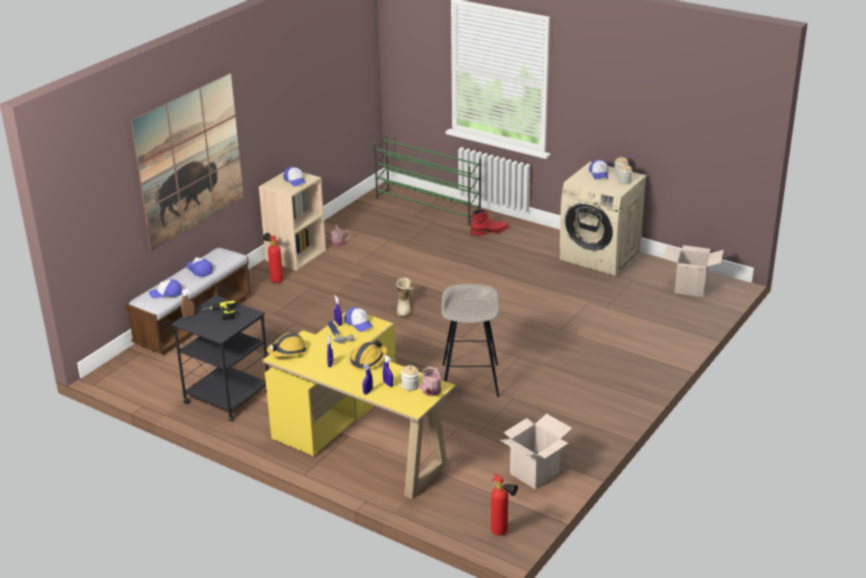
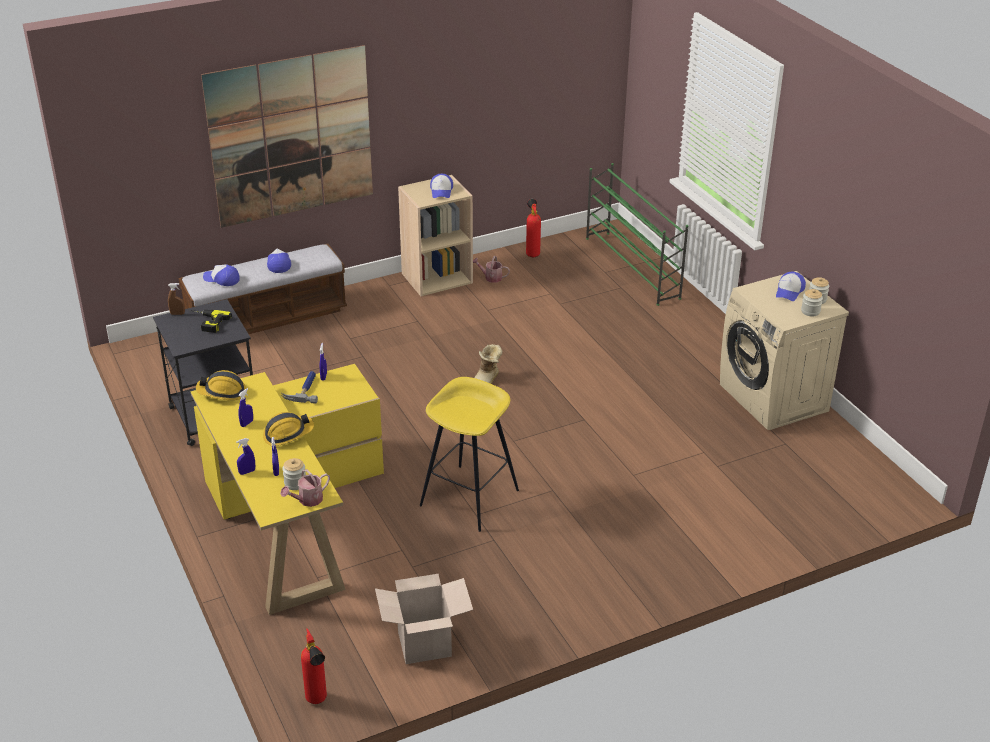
camera: 30 degrees right, 5 degrees up
fire extinguisher [263,233,283,283] -> fire extinguisher moved to [526,199,541,257]
cap [344,307,373,332] -> none
grey stool [441,284,499,397] -> yellow stool [420,377,519,532]
red boot [470,209,509,236] -> none
cardboard box [664,245,724,297] -> none

